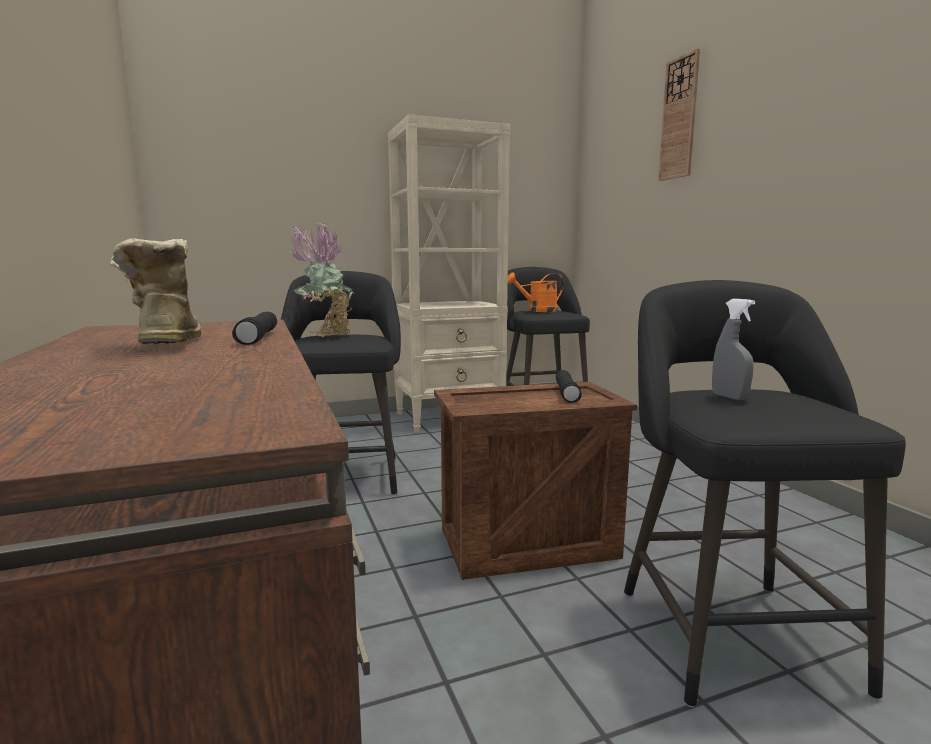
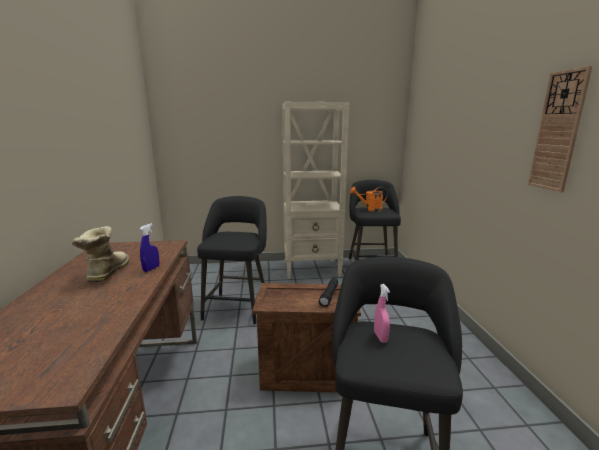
camera: 15 degrees right, 5 degrees up
black flashlight [232,312,277,345] -> blue spray bottle [140,223,160,272]
potted plant [290,223,354,337] -> none
wall clock [658,48,700,181] -> wall clock moved to [528,66,593,192]
grey spray bottle [712,299,755,400] -> pink spray bottle [374,284,390,343]

